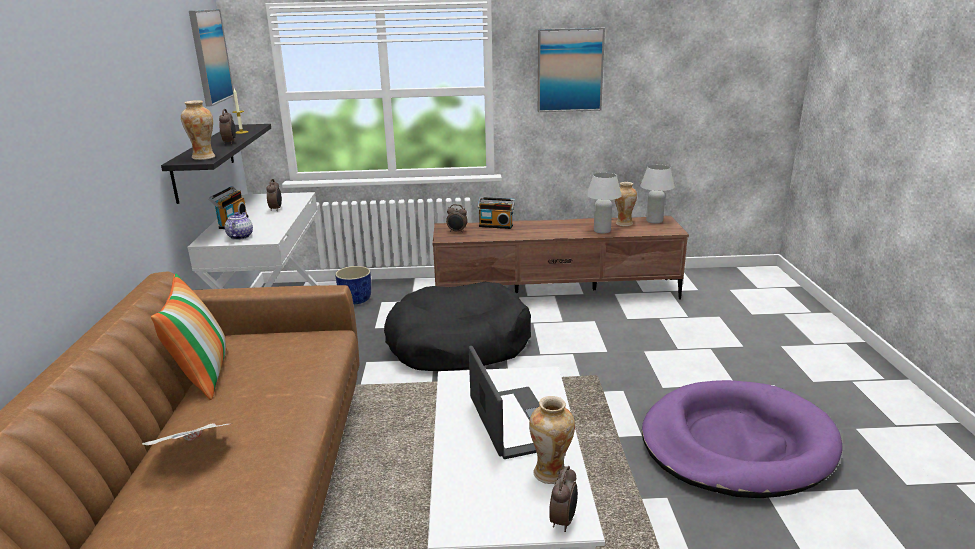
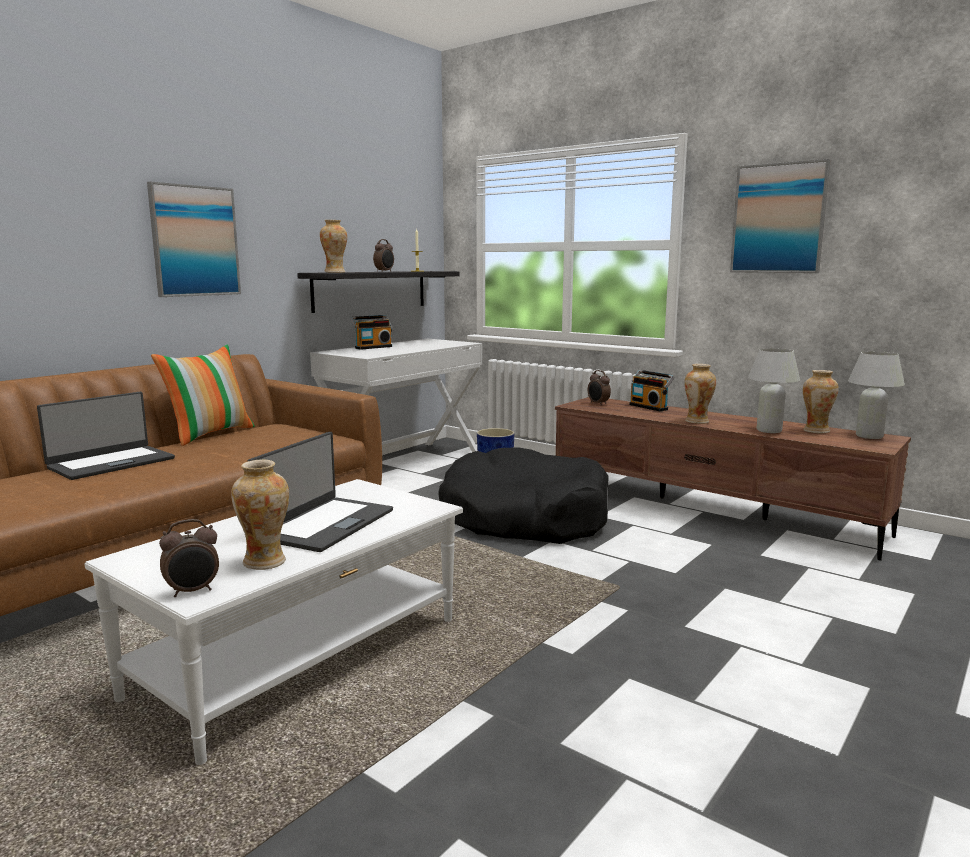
camera: 40 degrees right, 10 degrees down
newspaper [142,423,229,445] -> laptop [37,392,175,480]
picture [189,9,234,106] -> picture moved to [147,181,241,297]
teapot [225,212,253,240] -> none
alarm clock [266,179,282,211] -> none
purple dog bed [642,380,842,498] -> none
none -> vase [685,364,716,424]

